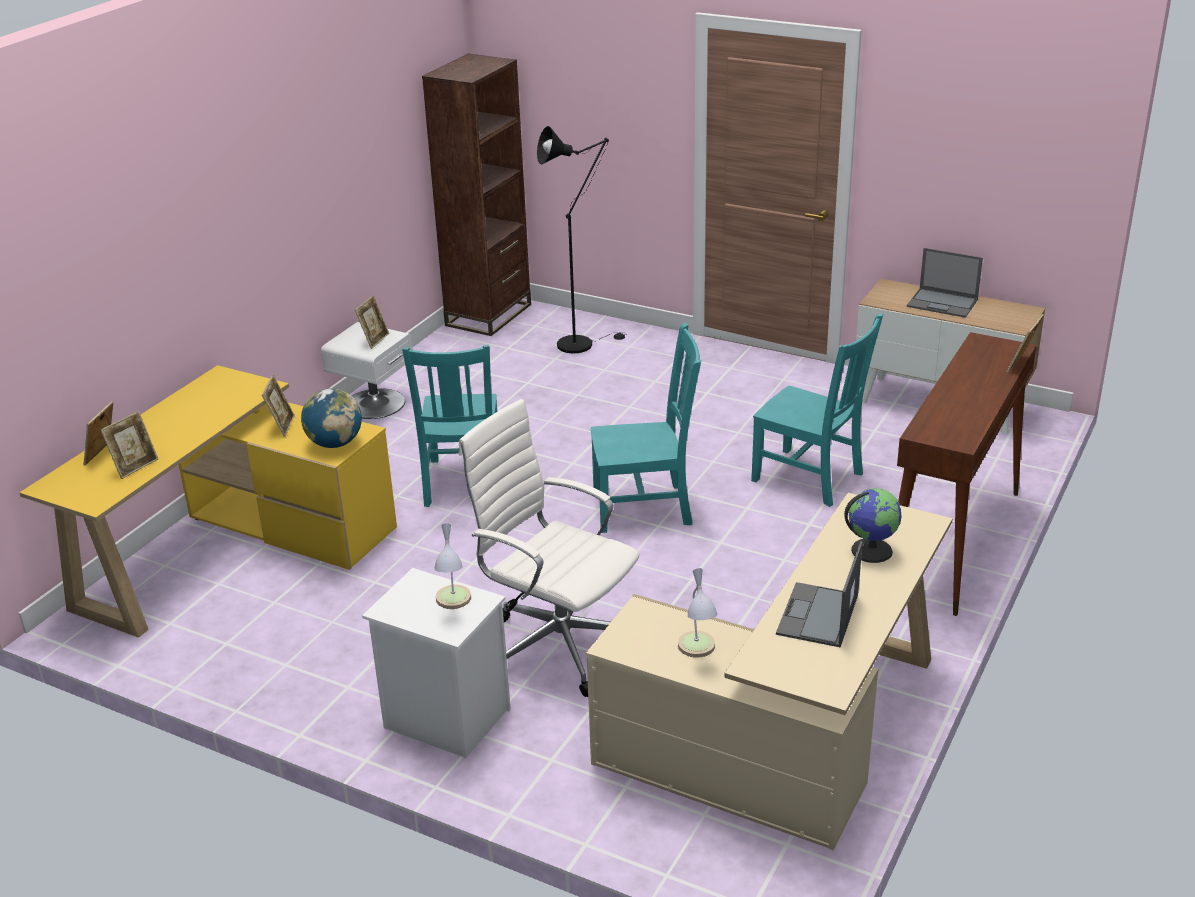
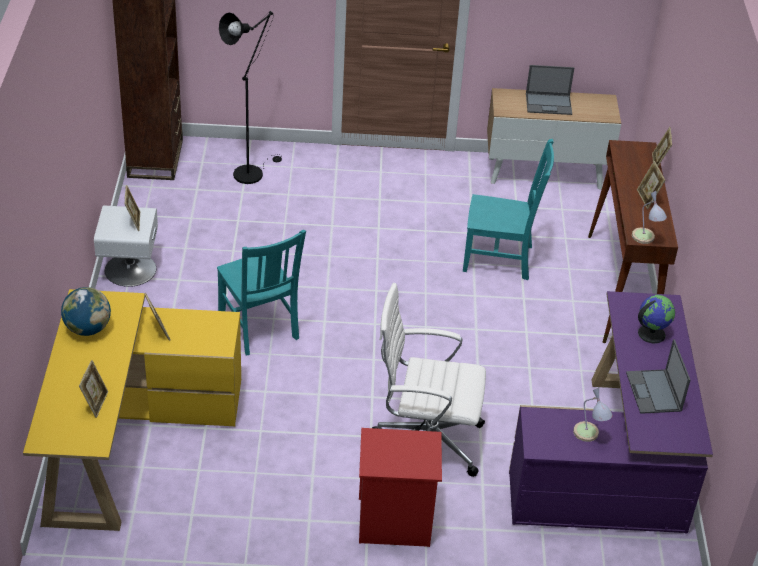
camera: 30 degrees left, 10 degrees up
picture frame [83,401,113,466] -> picture frame moved to [637,161,665,209]
globe [301,388,362,448] -> globe moved to [61,287,111,336]
white nightstand [362,568,511,758] -> red nightstand [359,428,442,547]
table lamp [434,523,471,609] -> table lamp moved to [632,191,667,244]
beige desk [586,493,953,850] -> purple desk [509,291,713,534]
turquoise chair [591,323,701,533] -> none

